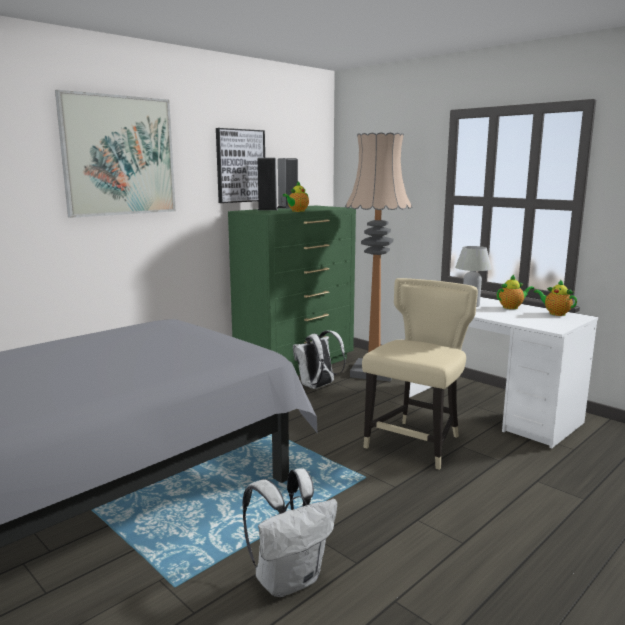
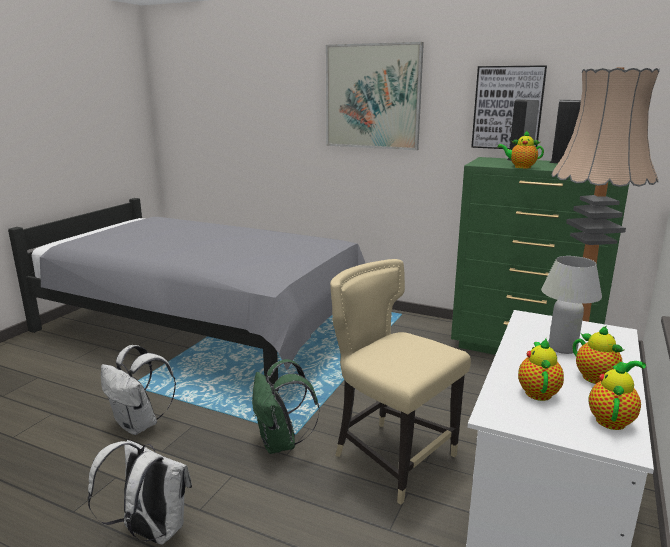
camera: 70 degrees right, 5 degrees up
white backpack [293,330,345,389] -> white backpack moved to [87,440,192,545]
beige chair [362,278,478,470] -> beige chair turned 150 degrees counterclockwise [330,259,471,504]
none -> green backpack [252,359,320,454]
none -> teapot [518,338,564,401]

